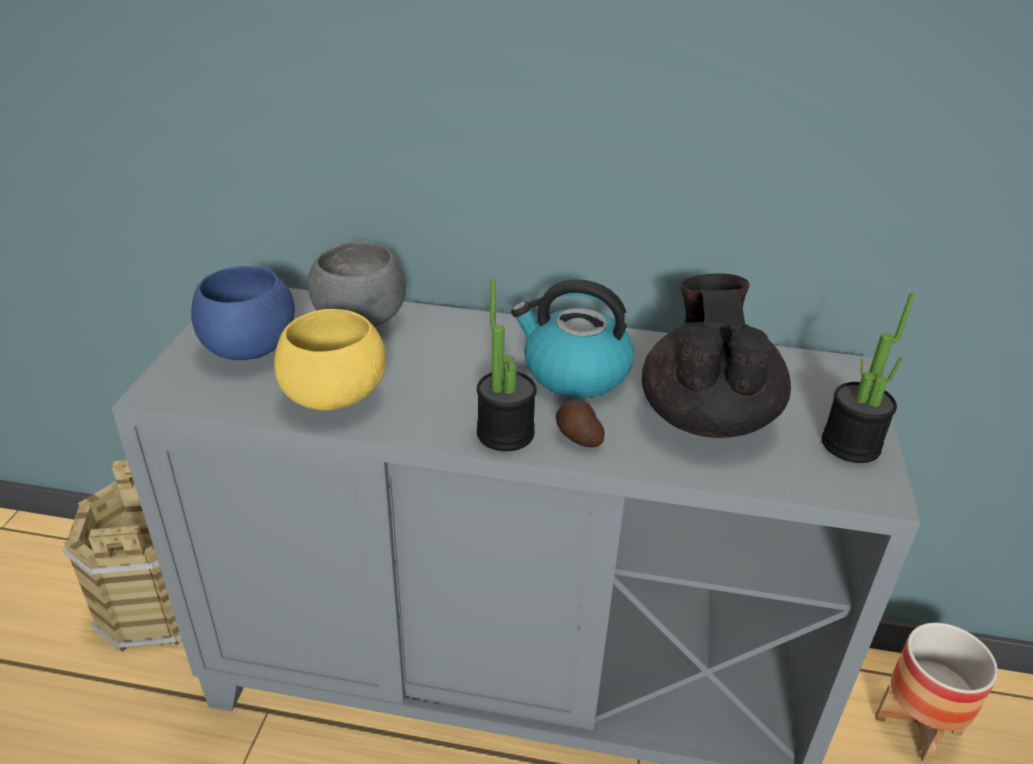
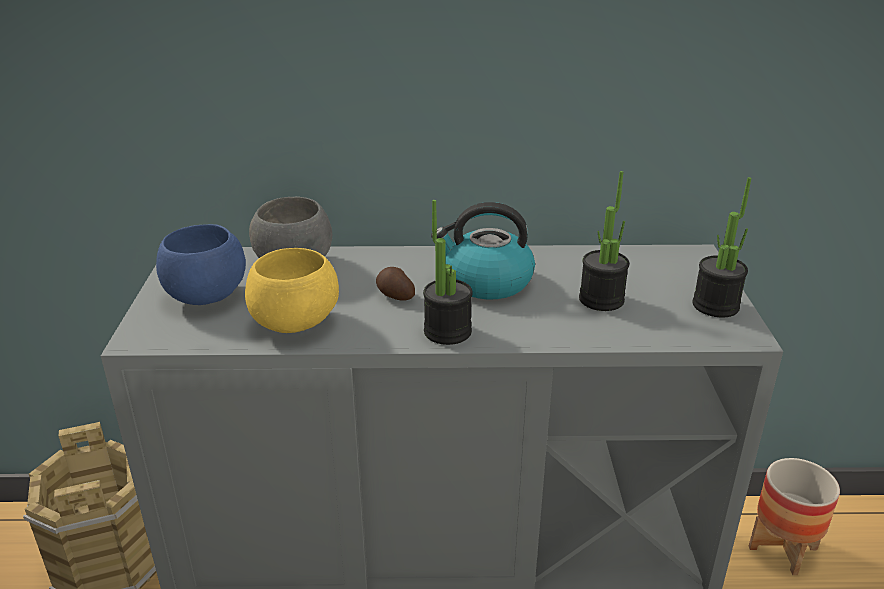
camera: 10 degrees left, 5 degrees down
potato [556,400,605,448] -> potato moved to [376,267,415,301]
black teapot [642,273,791,438] -> potted plant [579,171,629,311]

